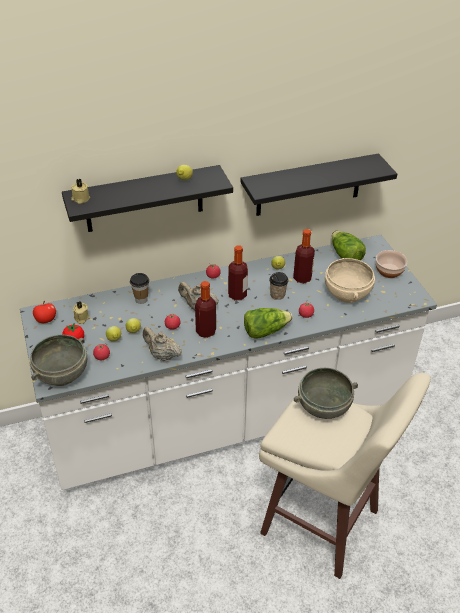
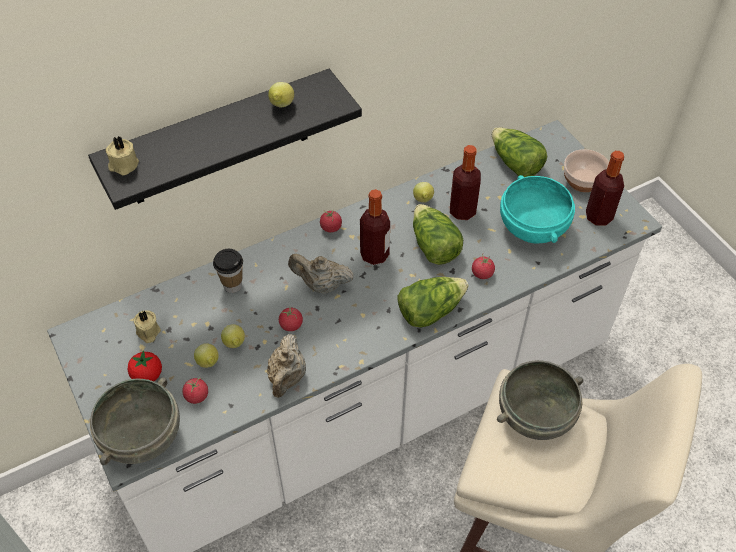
camera: 10 degrees left, 10 degrees up
apple [33,301,56,323] -> none
beige teapot [143,327,182,361] -> beige teapot turned 105 degrees counterclockwise [267,334,306,398]
bottle [195,281,216,338] -> bottle moved to [586,151,624,226]
black shelf [240,153,397,216] -> none
cup [269,272,289,300] -> lettuce [413,204,463,265]
beige bowl [325,258,375,303] -> turquoise bowl [500,175,575,243]

